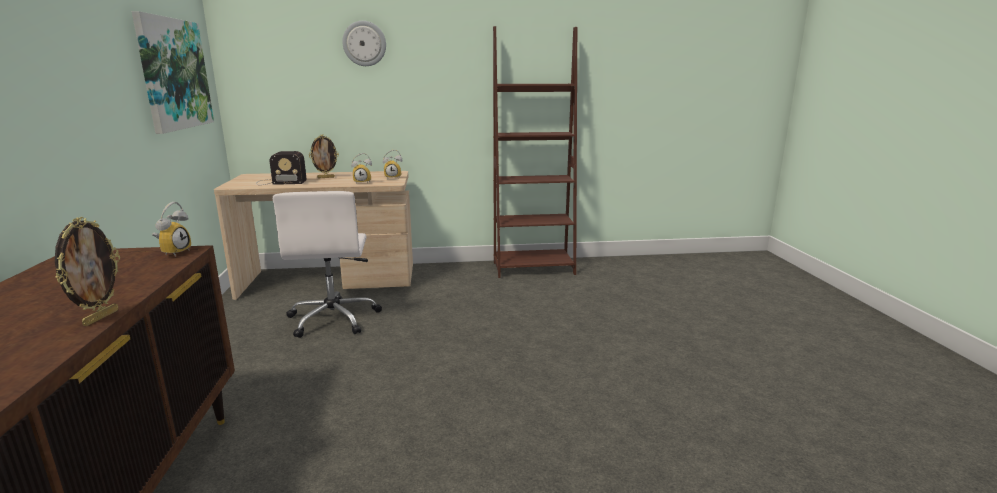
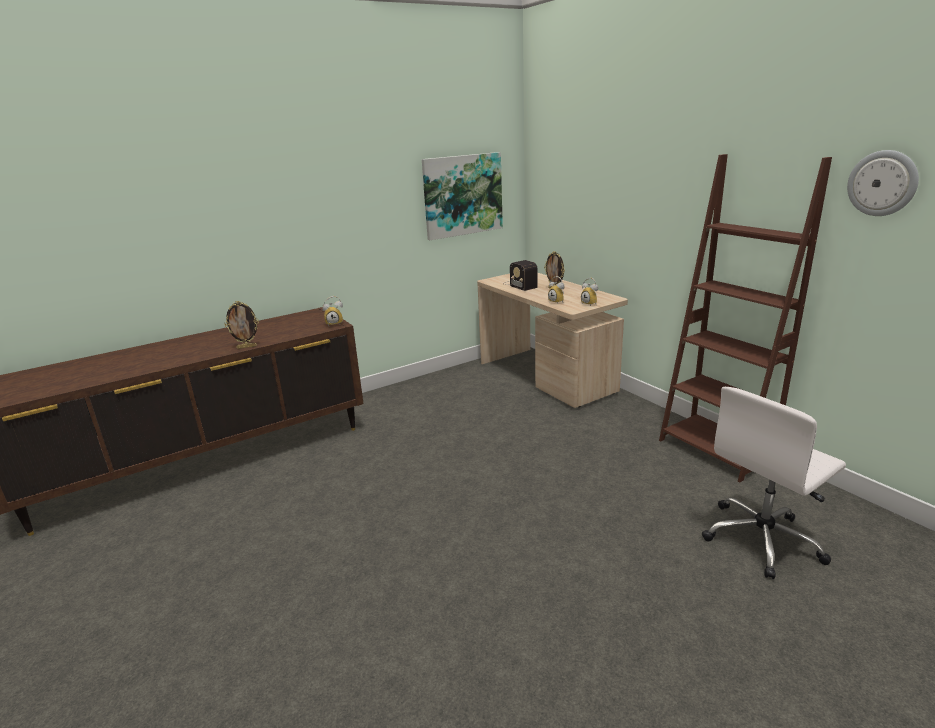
camera: 65 degrees right, 5 degrees up
white office chair [273,191,382,338] -> white office chair moved to [702,387,846,579]
wall clock [342,21,386,66] -> wall clock moved to [847,150,919,216]

